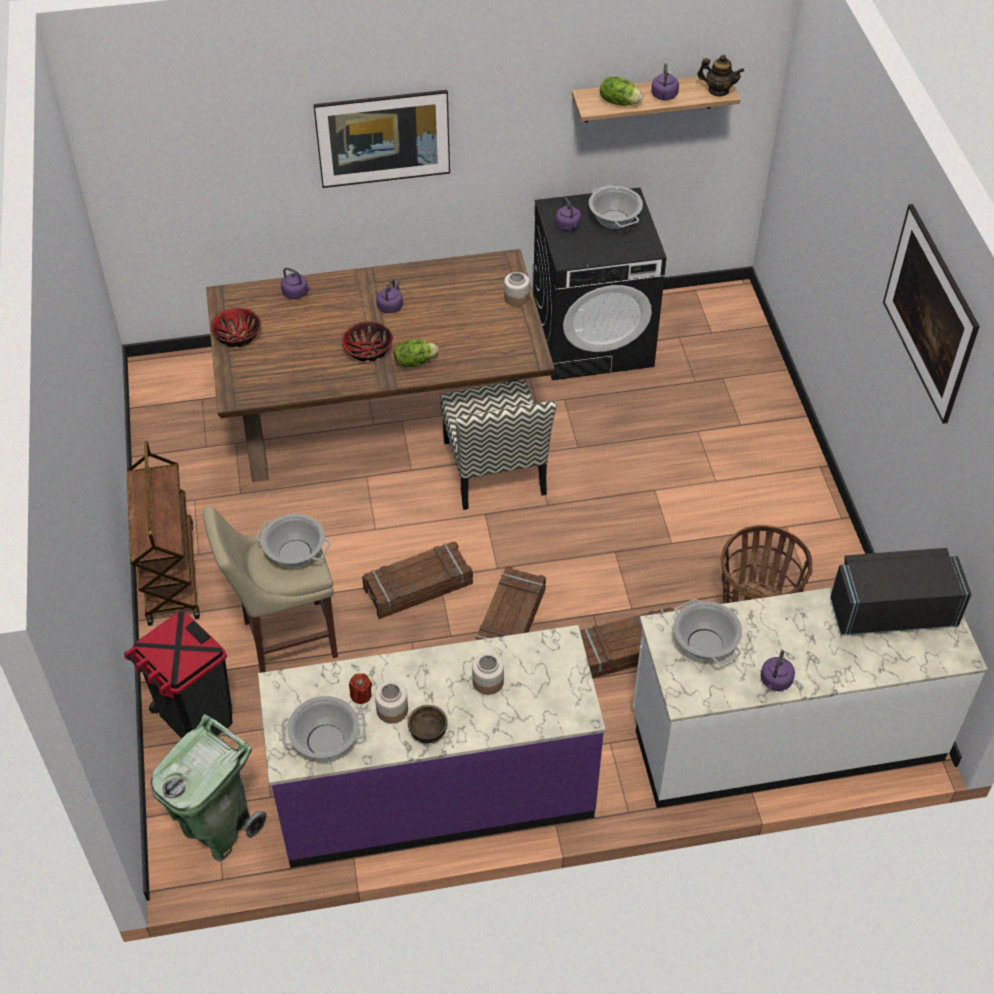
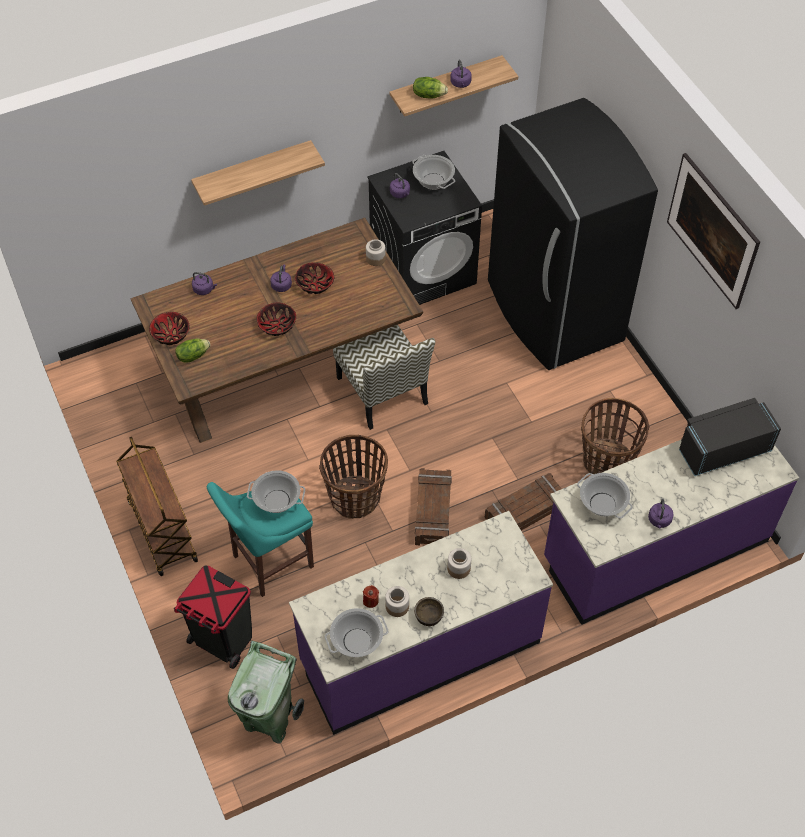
camera: 15 degrees left, 5 degrees up
beige stool [203,506,338,673] -> turquoise stool [207,482,314,597]
picture [313,90,450,188] -> shelf [191,140,325,206]
crate [362,541,473,619] -> basket [319,435,388,519]
lettuce [394,340,439,367] -> lettuce moved to [176,339,211,363]
white counter [633,587,988,808] -> purple counter [544,440,799,625]
teapot [697,55,744,96] -> none
none -> bowl [295,262,334,294]
none -> black fridge [488,98,658,370]

